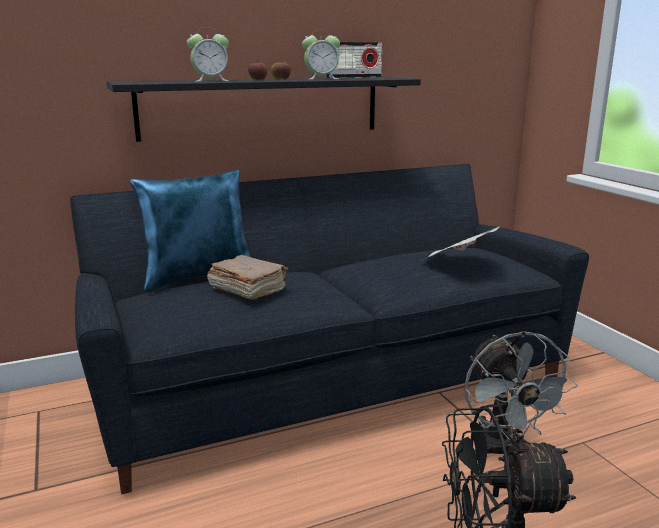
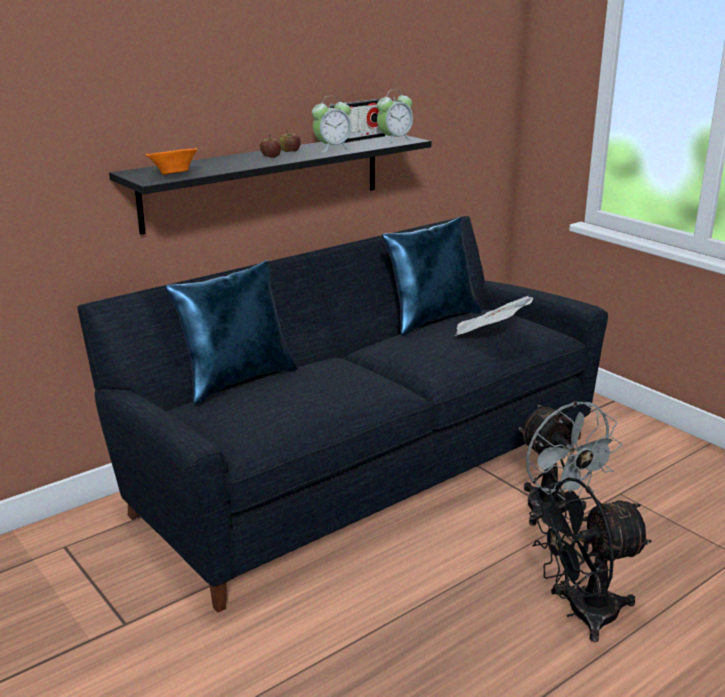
camera: 15 degrees left, 5 degrees up
alarm clock [187,27,229,82] -> alarm clock moved to [377,90,413,143]
brown book [207,255,288,300] -> none
none -> orange bowl [145,148,197,175]
none -> blue pillow [382,217,482,336]

